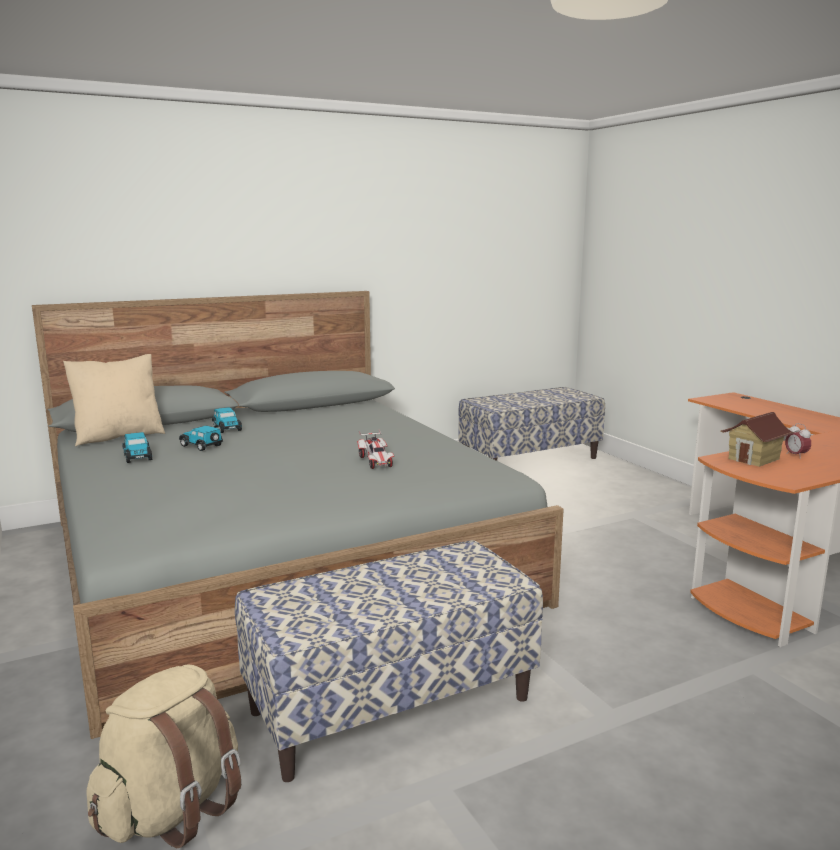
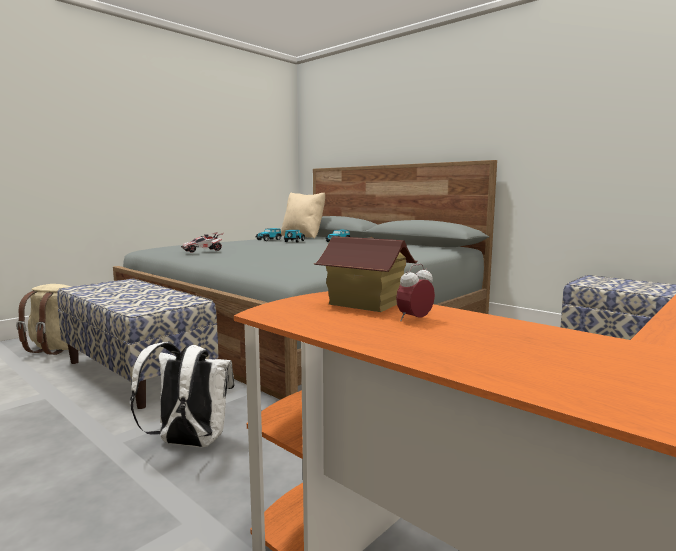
camera: 70 degrees right, 5 degrees down
toy car [357,430,394,469] -> toy car moved to [181,232,223,253]
none -> white backpack [130,342,235,447]

